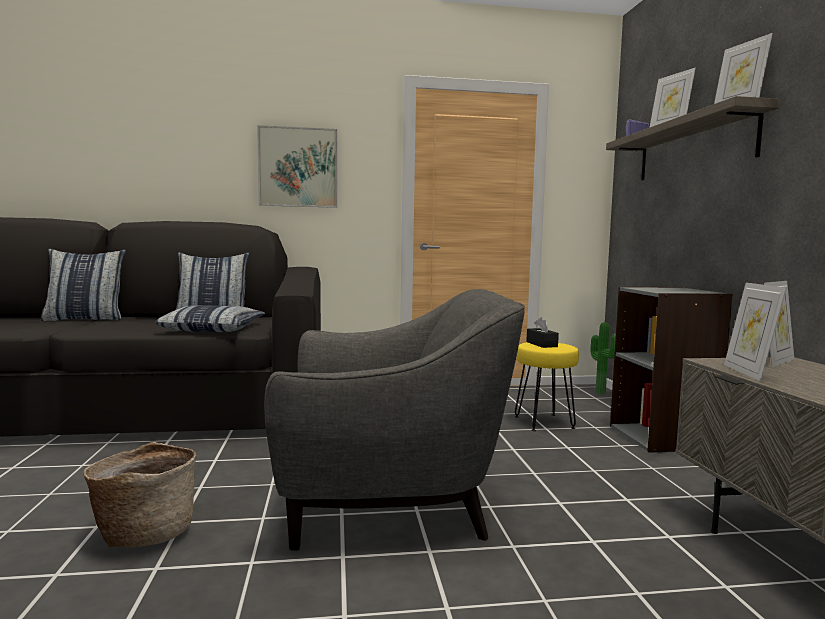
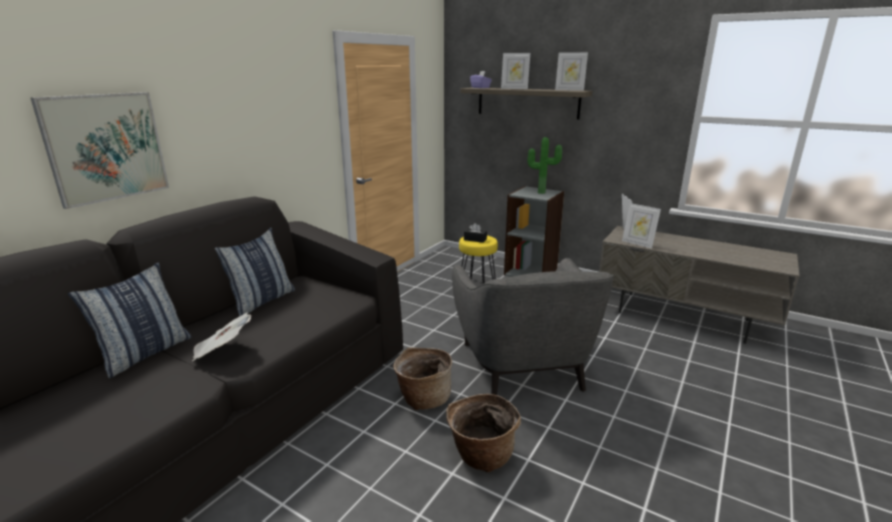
camera: 50 degrees left, 15 degrees up
pillow [155,305,265,332] -> none
picture [257,125,337,208] -> picture moved to [30,92,169,209]
grey armchair [264,289,525,551] -> grey armchair turned 135 degrees clockwise [452,258,614,395]
potted plant [590,322,616,394] -> potted plant moved to [527,137,562,194]
none -> newspaper [192,312,251,361]
none -> basket [394,347,452,410]

